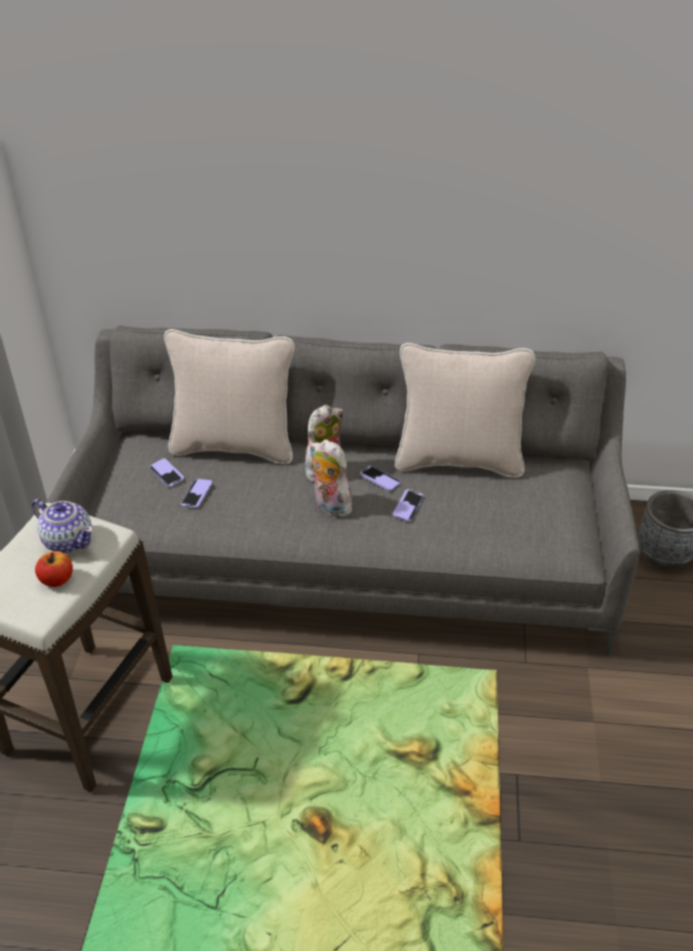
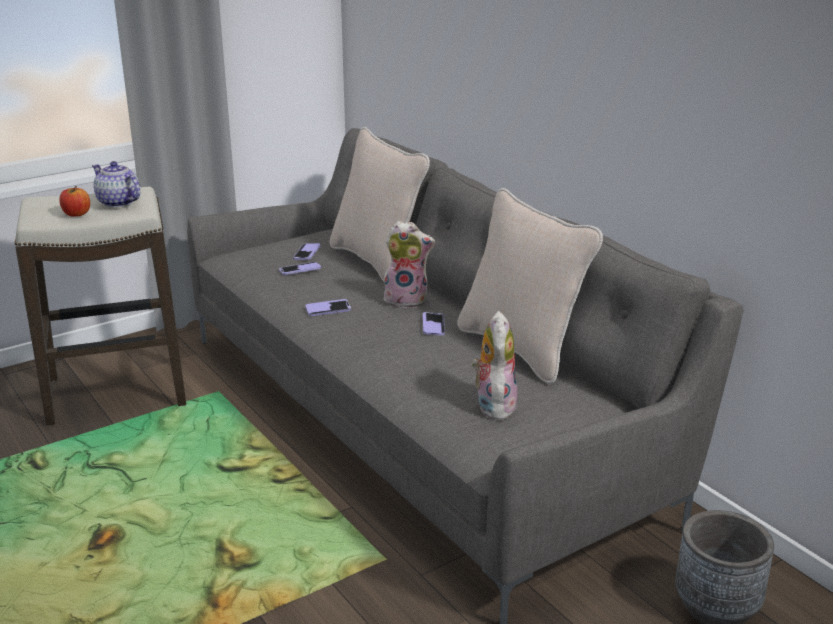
camera: 50 degrees right, 15 degrees down
teapot [32,499,93,553] -> teapot turned 135 degrees clockwise [92,161,141,208]
plush toy [310,440,357,518] -> plush toy moved to [471,311,517,420]
phone [393,489,424,522] -> phone moved to [305,299,351,316]

